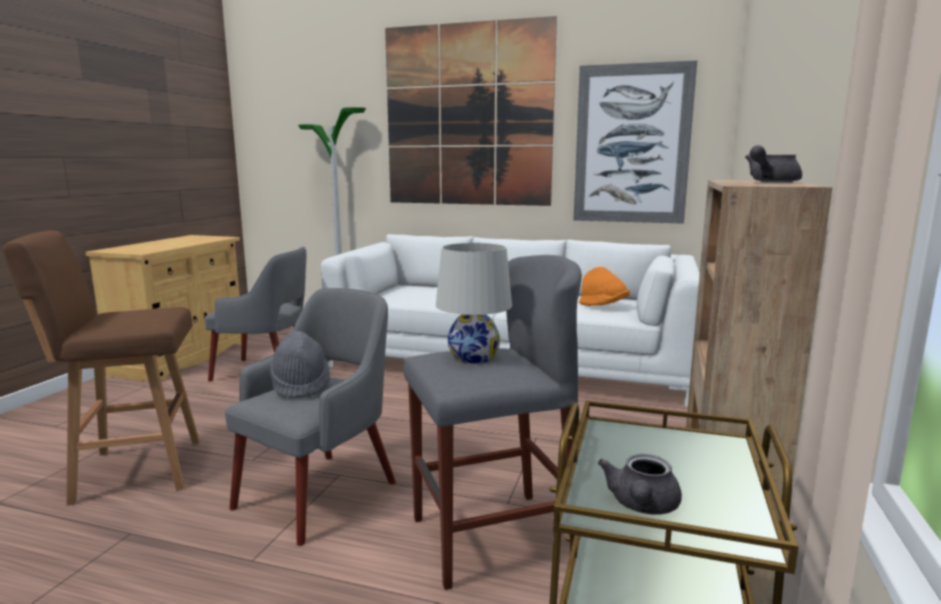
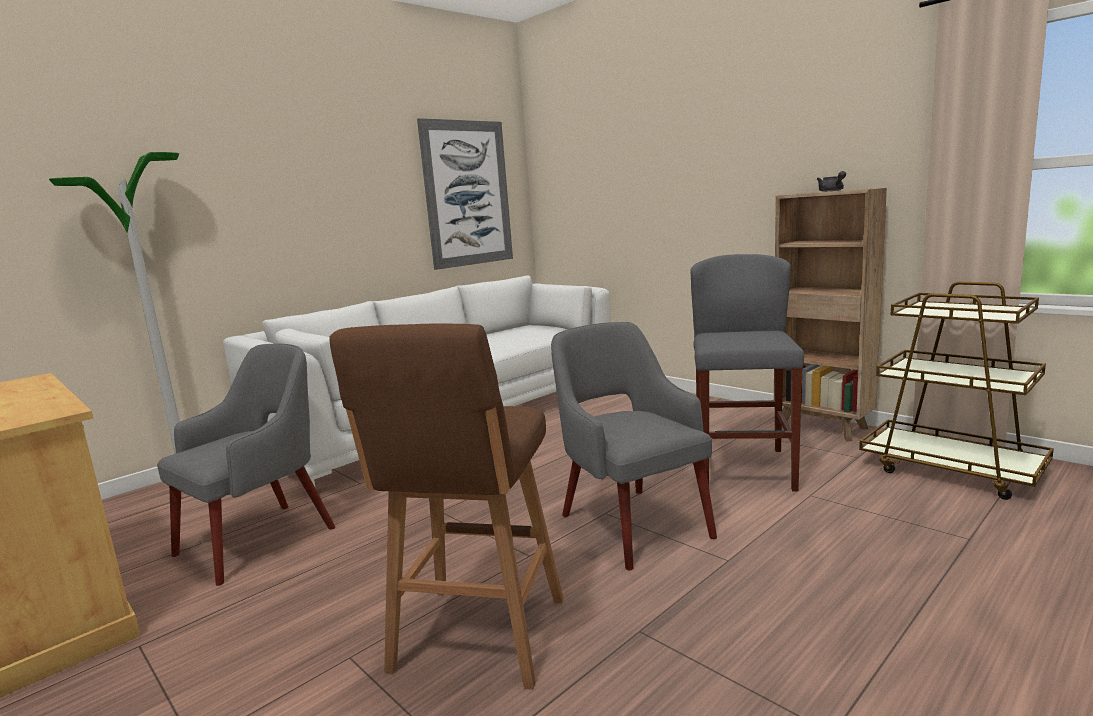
camera: 60 degrees left, 0 degrees up
grey hat [270,331,330,398] -> none
picture [385,16,557,206] -> none
white table lamp [436,243,512,363] -> none
orange hat [579,267,630,306] -> none
grey teapot [598,454,682,515] -> none

